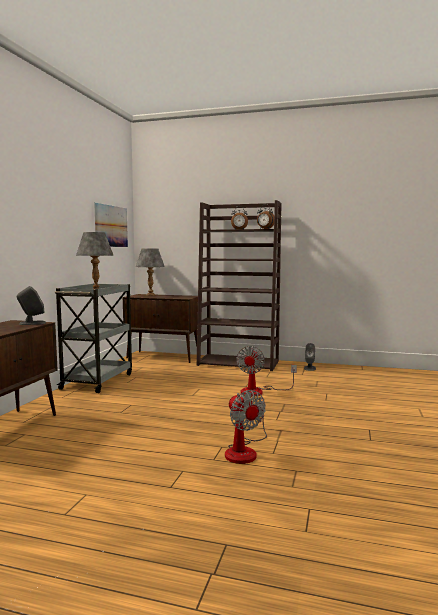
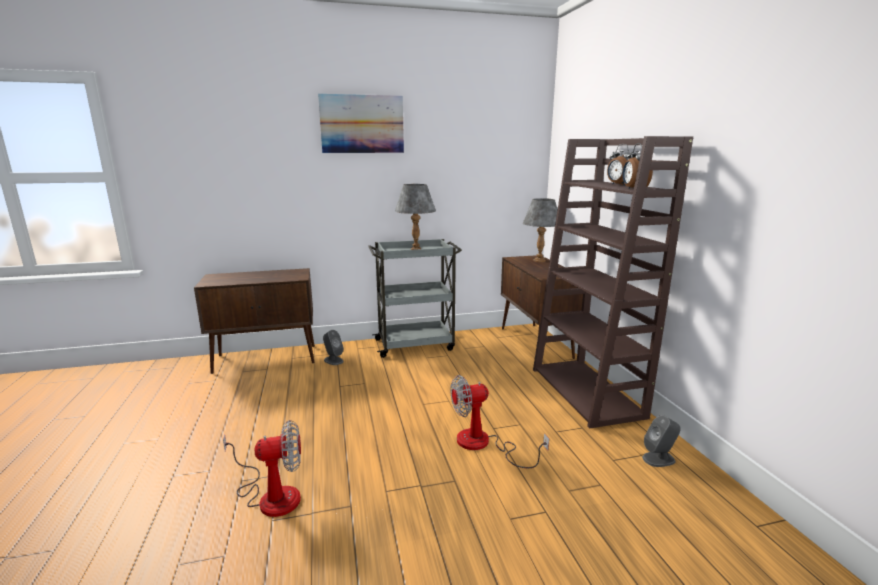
camera: 60 degrees right, 10 degrees up
grey speaker [17,286,46,325] -> grey speaker moved to [323,330,344,365]
picture [94,203,128,247] -> picture moved to [318,94,404,153]
fan [225,390,267,464] -> fan turned 135 degrees counterclockwise [223,420,301,517]

